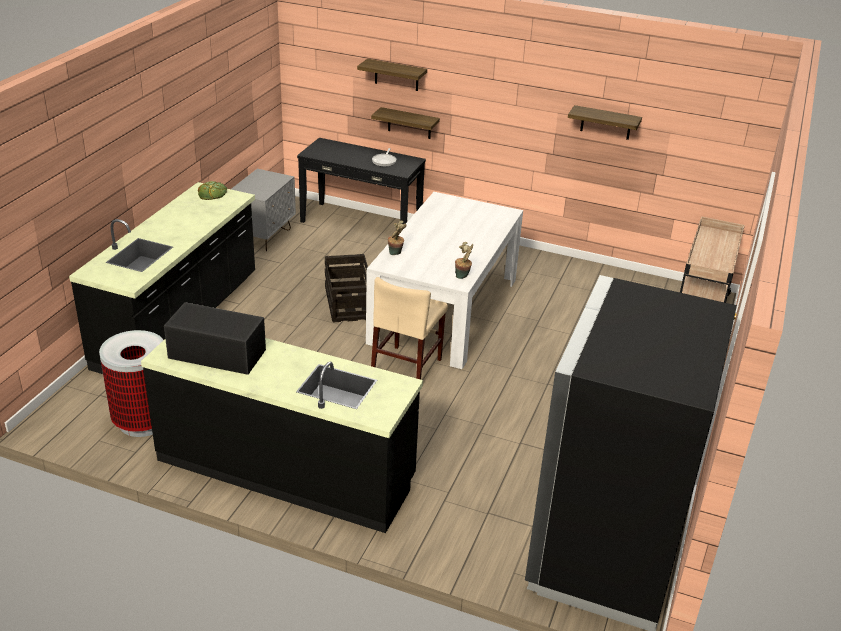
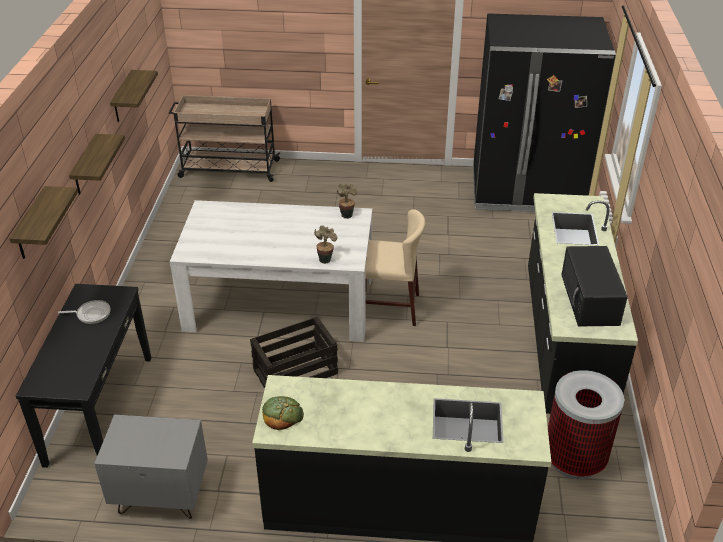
camera: 105 degrees left, 5 degrees up
shelf [371,107,440,139] -> shelf moved to [69,134,125,195]

